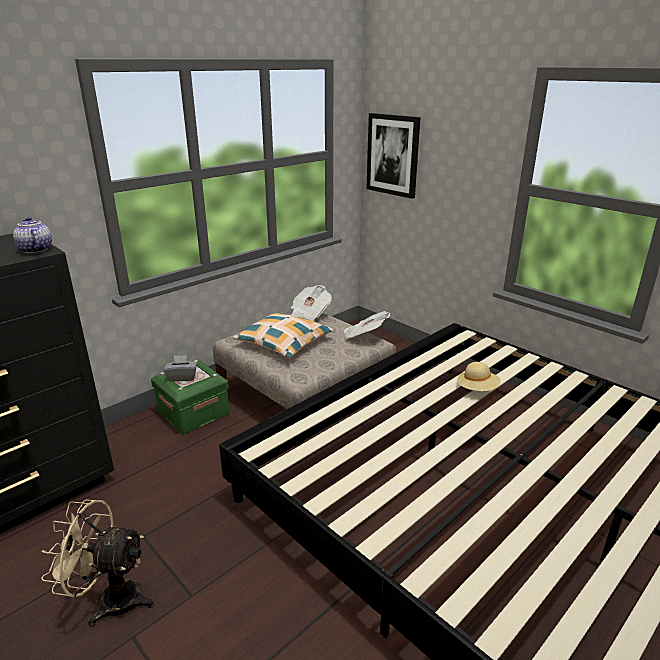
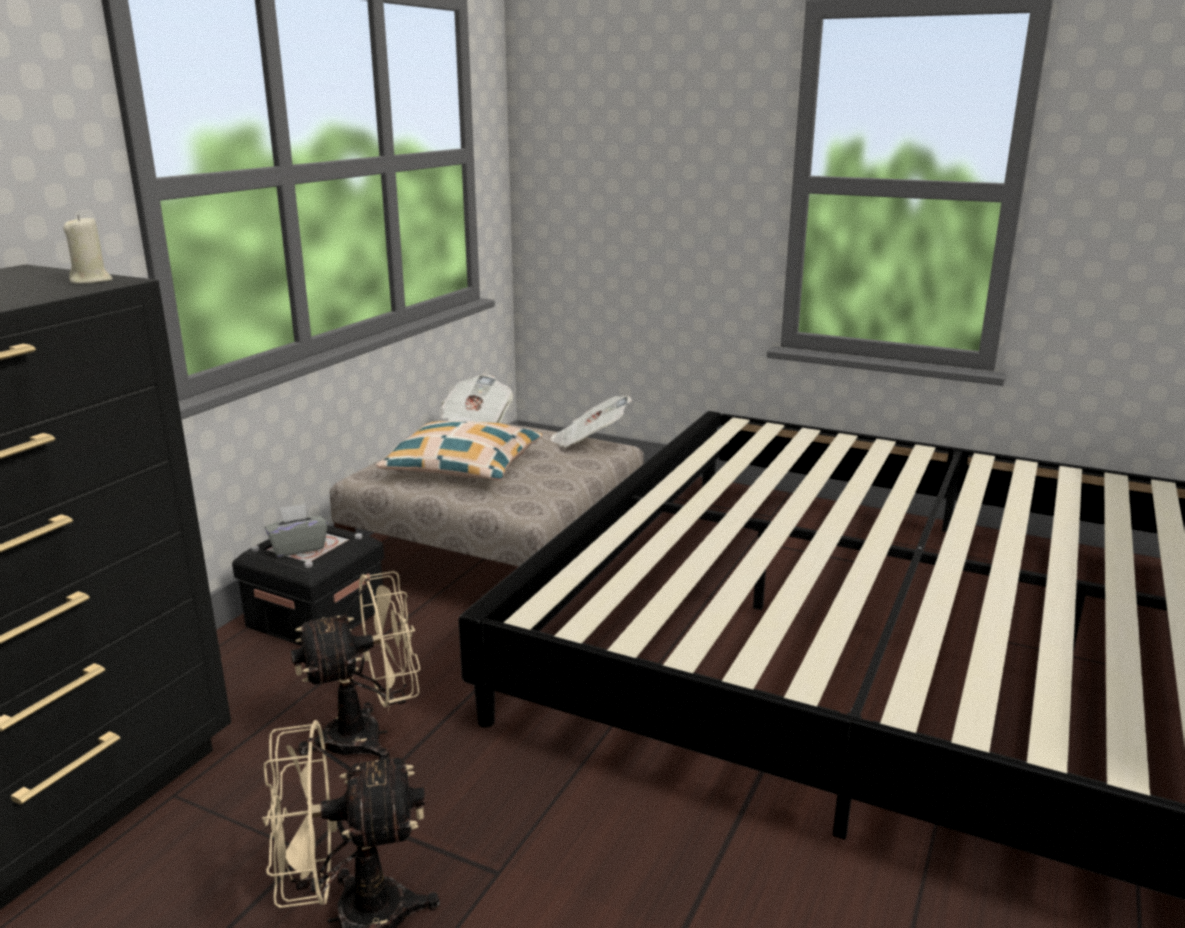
camera: 20 degrees left, 5 degrees down
teapot [13,217,52,253] -> beige candle [63,215,113,284]
green storage box [151,360,229,434] -> black storage box [232,525,384,646]
picture [367,113,420,199] -> none
beige hat [457,362,501,391] -> none
none -> beige fan [291,571,420,760]

